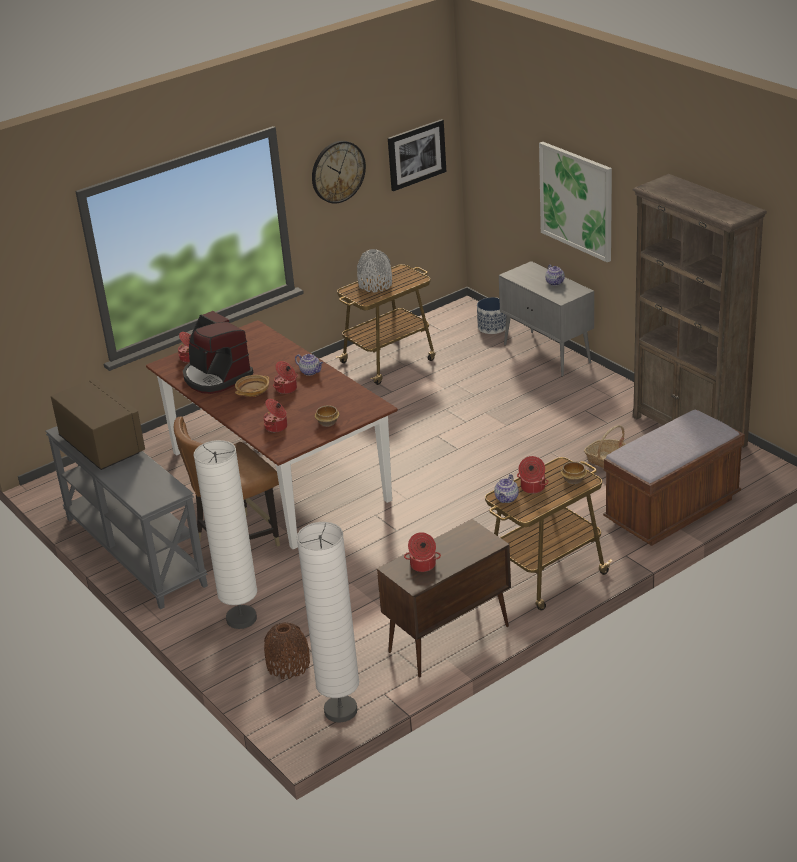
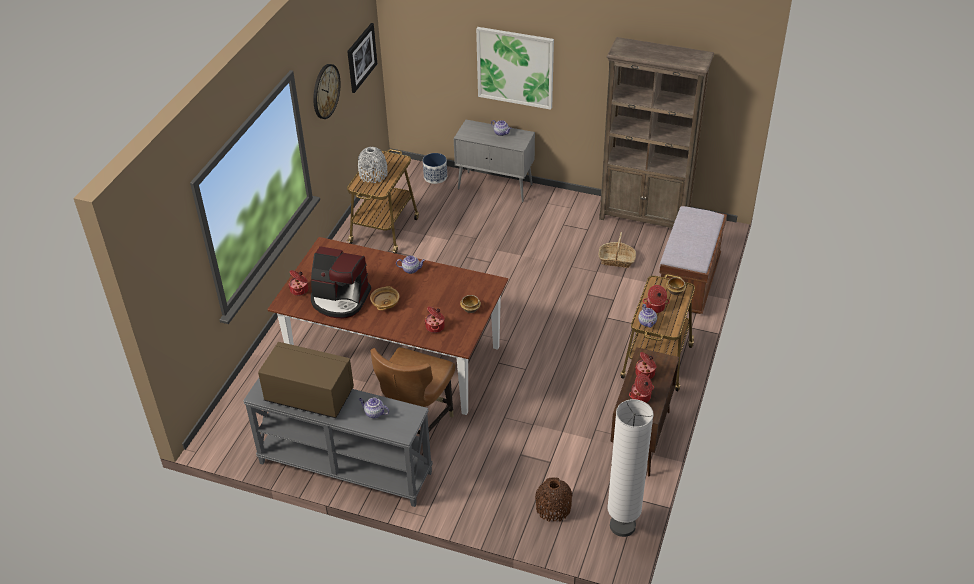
camera: 35 degrees left, 10 degrees up
white floor lamp [193,440,257,629] -> none
cooking pot [273,361,298,394] -> cooking pot moved to [635,352,657,379]
none -> teapot [359,398,389,419]

